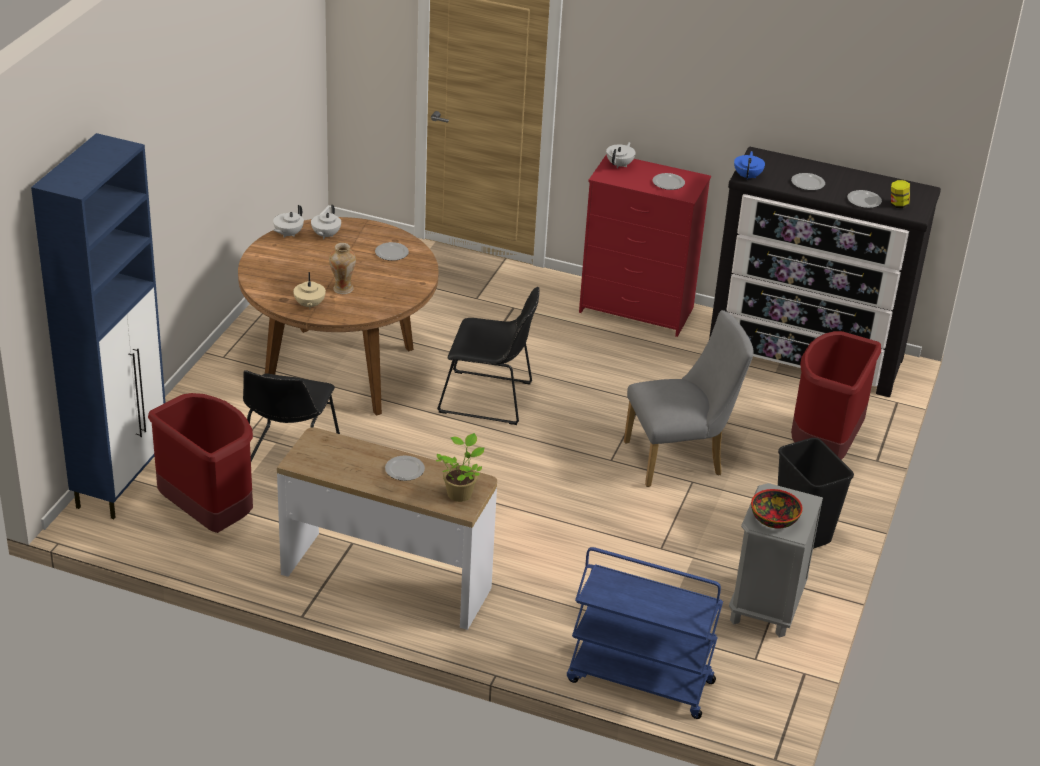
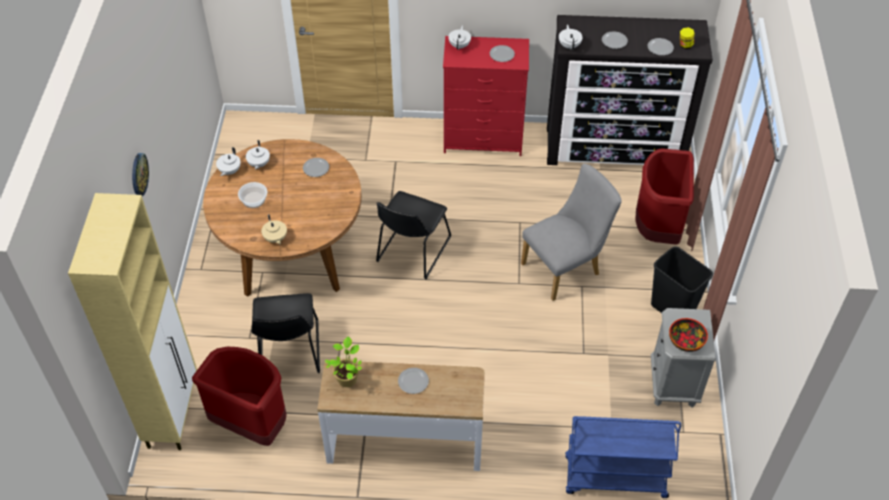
camera: 15 degrees left, 15 degrees up
blue cabinet [31,133,165,519] -> beige cabinet [68,193,197,450]
vase [329,243,356,294] -> none
potted plant [436,433,485,502] -> potted plant moved to [325,336,362,387]
black chair [437,287,540,425] -> black chair turned 120 degrees clockwise [376,191,451,279]
blue teapot [734,151,765,180] -> white teapot [559,24,583,50]
none -> wall clock [132,153,149,196]
none -> bowl [238,182,267,208]

